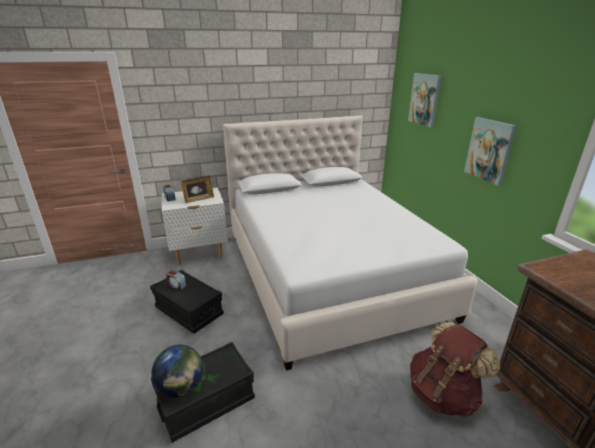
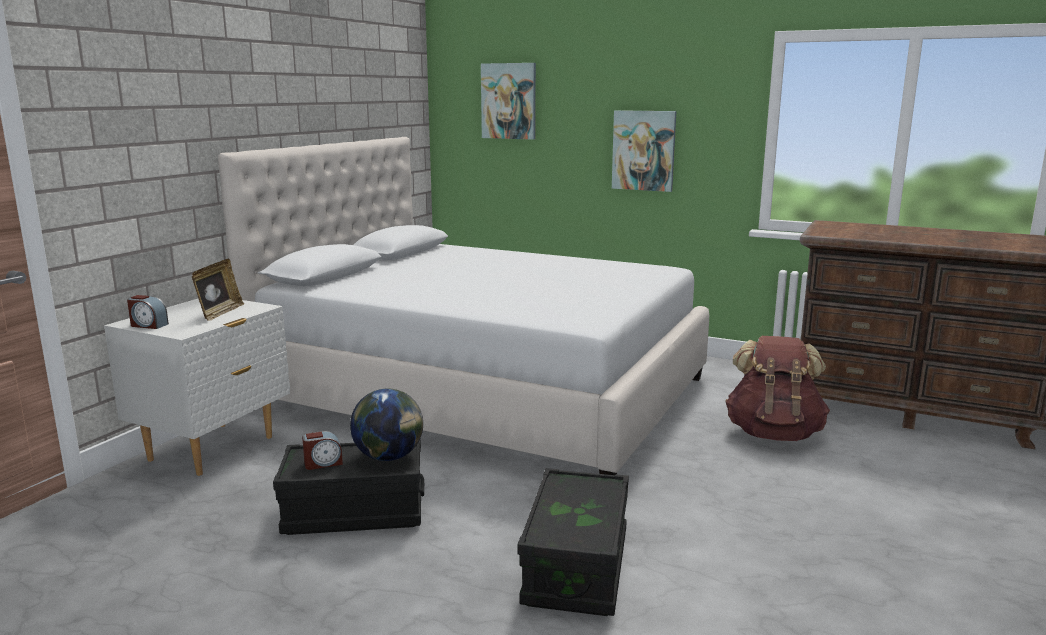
camera: 45 degrees left, 10 degrees down
globe [151,345,203,398] -> globe moved to [350,389,423,461]

